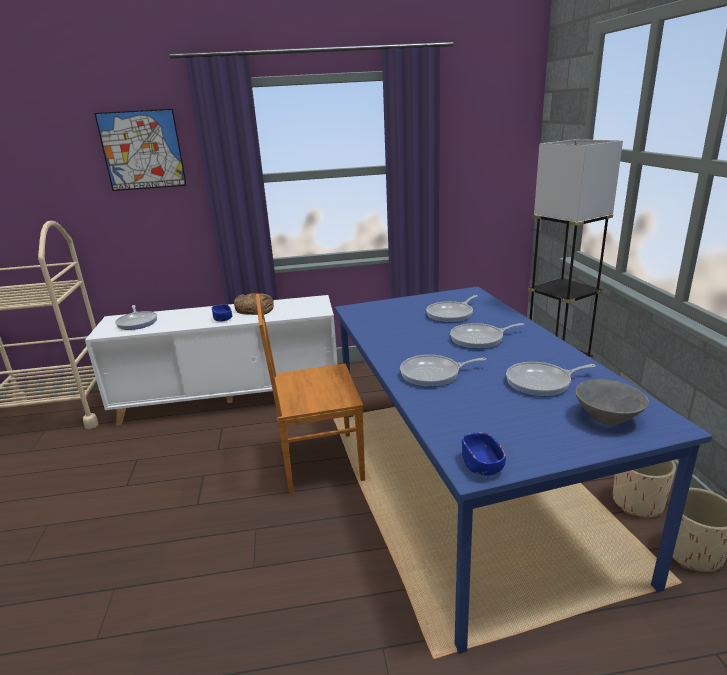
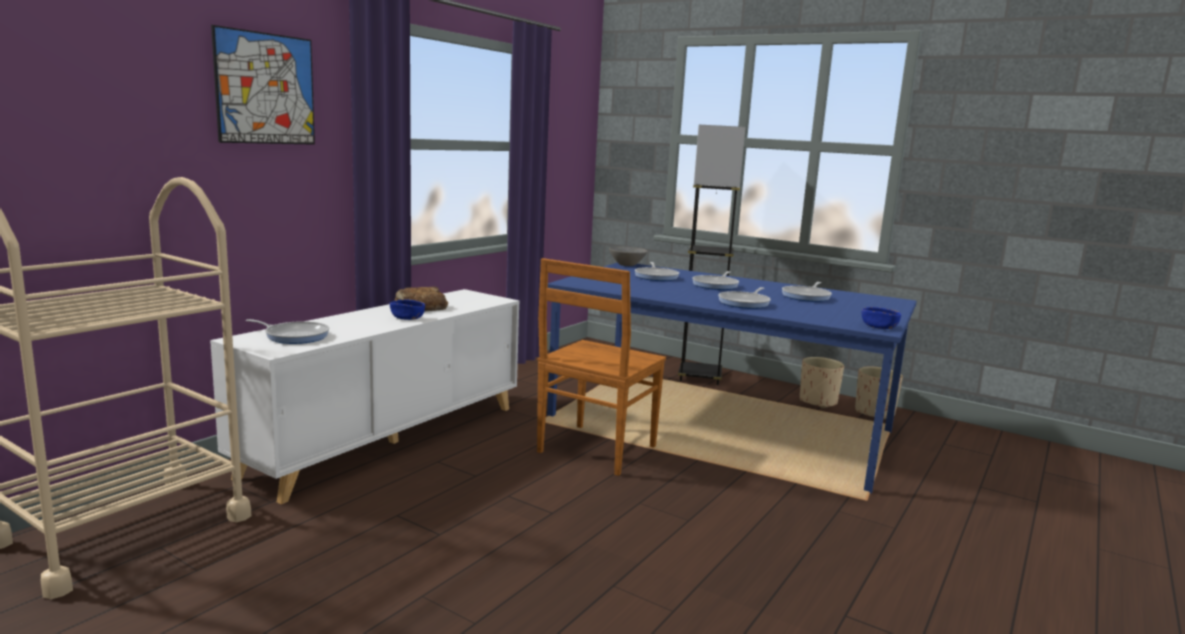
camera: 50 degrees left, 10 degrees down
grey bowl [575,380,649,425] -> grey bowl moved to [609,247,648,266]

